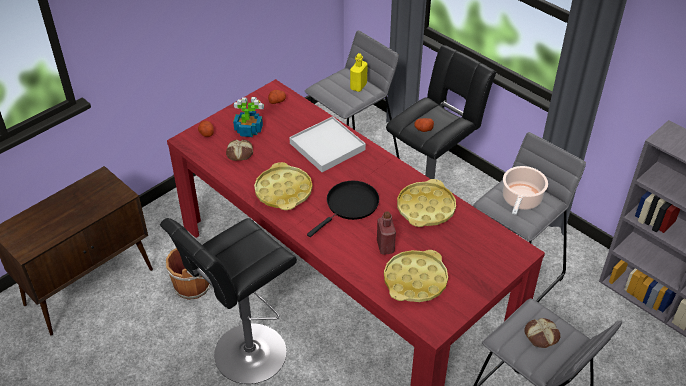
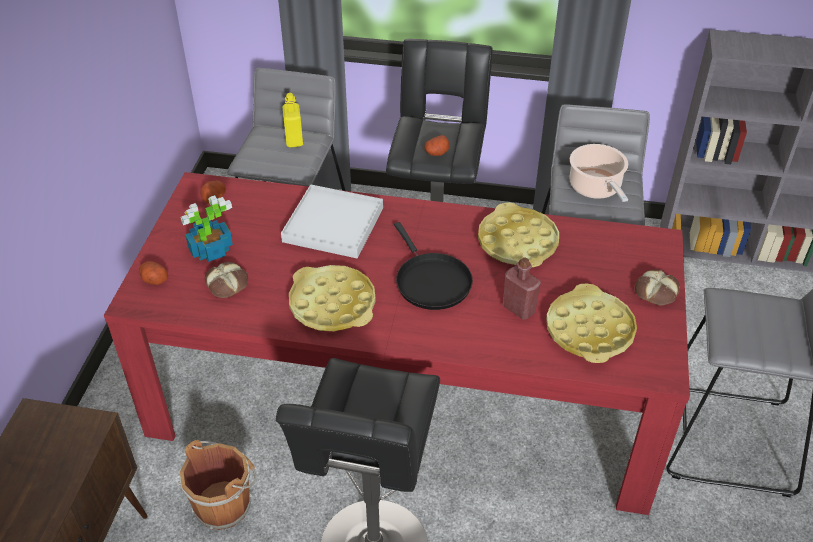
camera: 35 degrees left, 0 degrees up
black frying pan [307,181,379,237] -> black frying pan turned 150 degrees clockwise [394,222,473,310]
bread [524,318,561,348] -> bread moved to [635,269,680,306]

